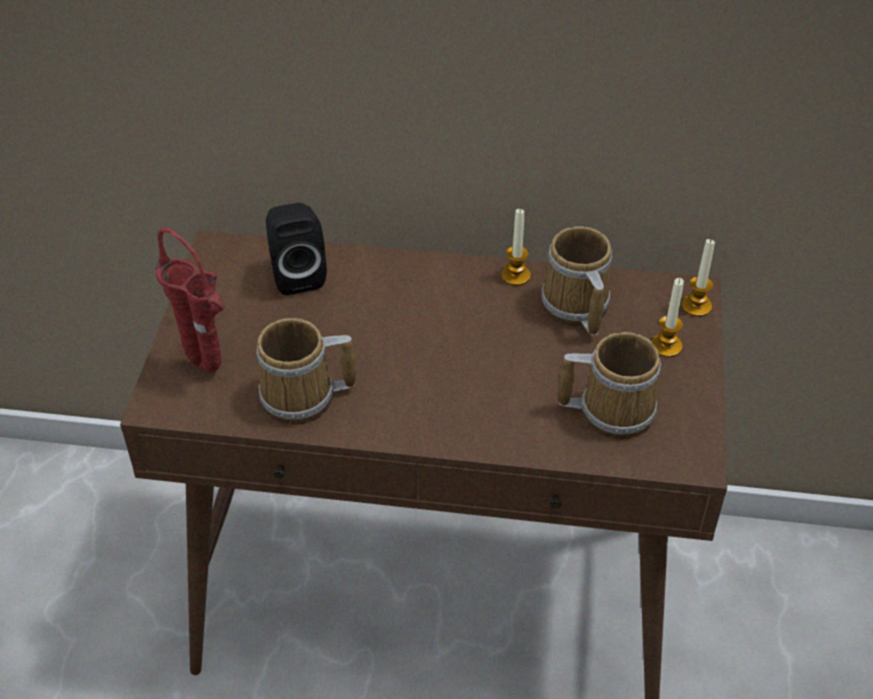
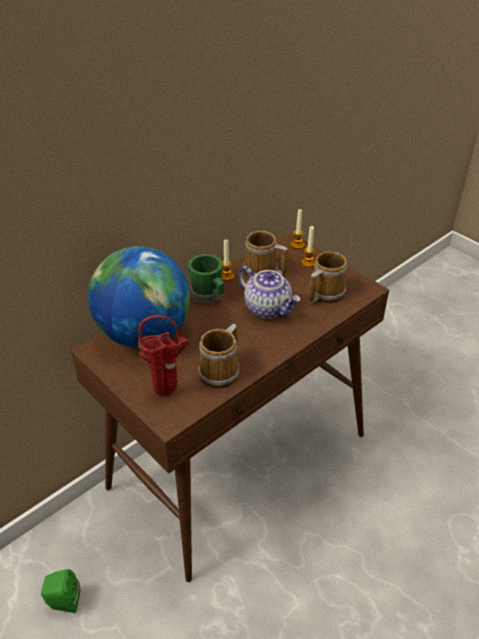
camera: 50 degrees left, 5 degrees down
black speaker [266,203,327,295] -> globe [88,246,190,348]
none -> green speaker [41,569,80,613]
none -> green mug [188,254,224,303]
none -> teapot [238,266,300,319]

